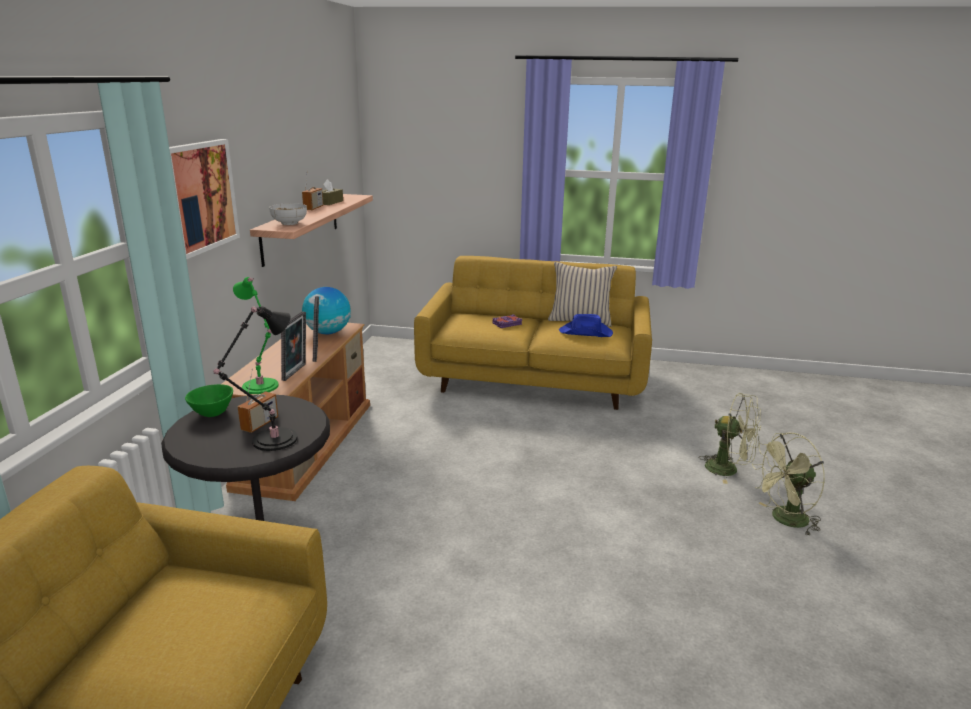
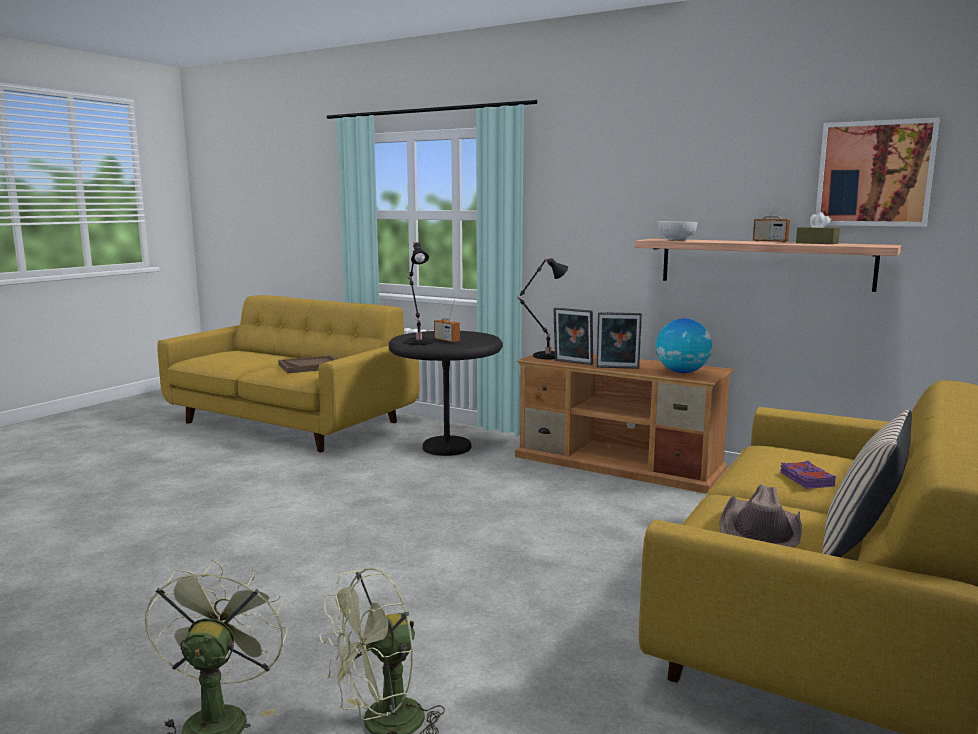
camera: 110 degrees right, 10 degrees down
picture [169,139,240,260] -> picture moved to [816,117,940,227]
green bowl [185,384,233,417] -> none
green table lamp [233,277,279,394] -> black table lamp [517,257,568,359]
blue hat [559,314,613,337] -> brown hat [719,485,802,548]
none -> brown tray [278,355,337,374]

